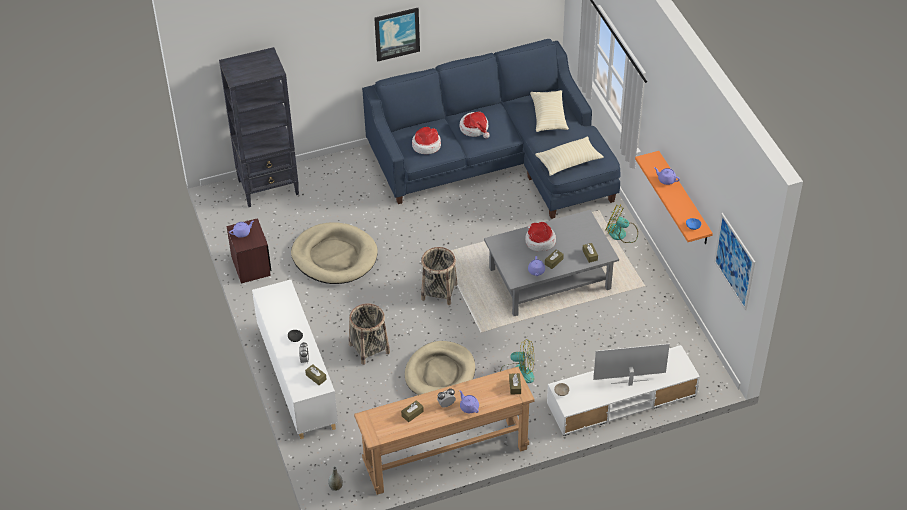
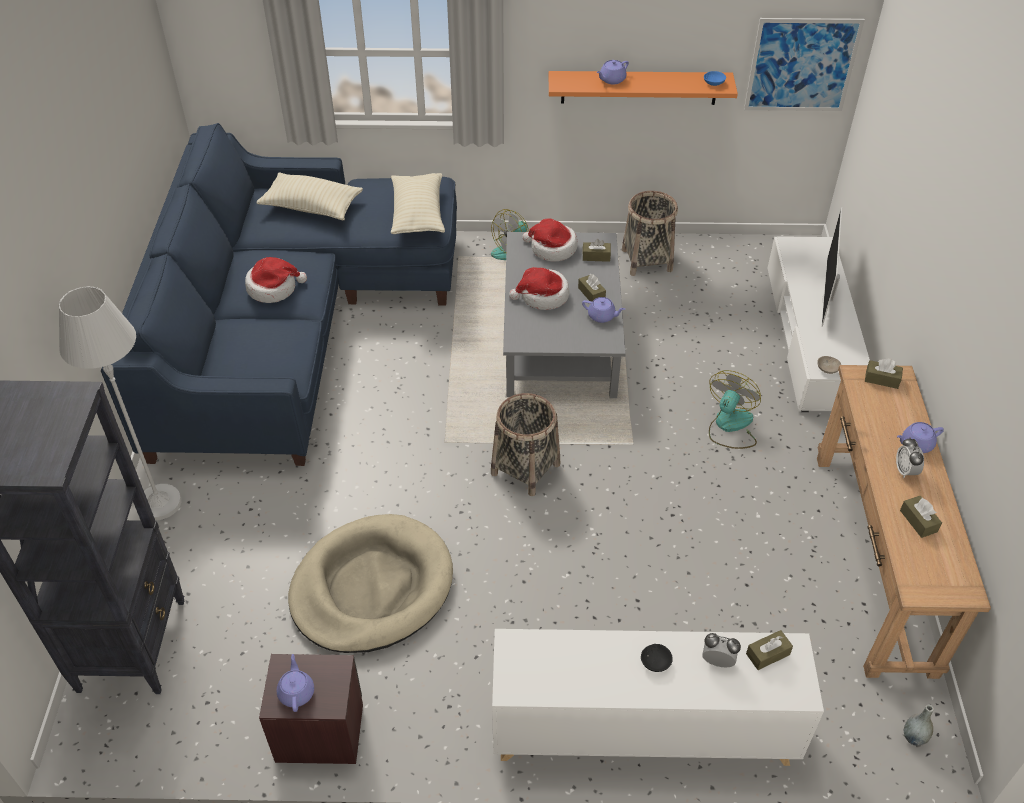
camera: 70 degrees left, 0 degrees up
basket [349,303,390,365] -> basket moved to [622,191,678,276]
picture [374,8,420,62] -> none
beige dog bed [405,341,475,395] -> none
hat [412,127,441,154] -> hat moved to [522,219,578,262]
none -> white floor lamp [59,286,182,521]

